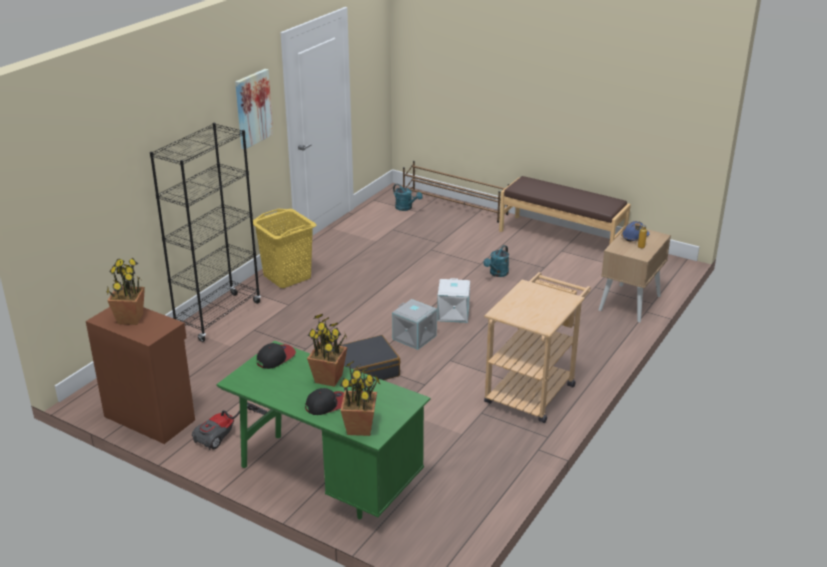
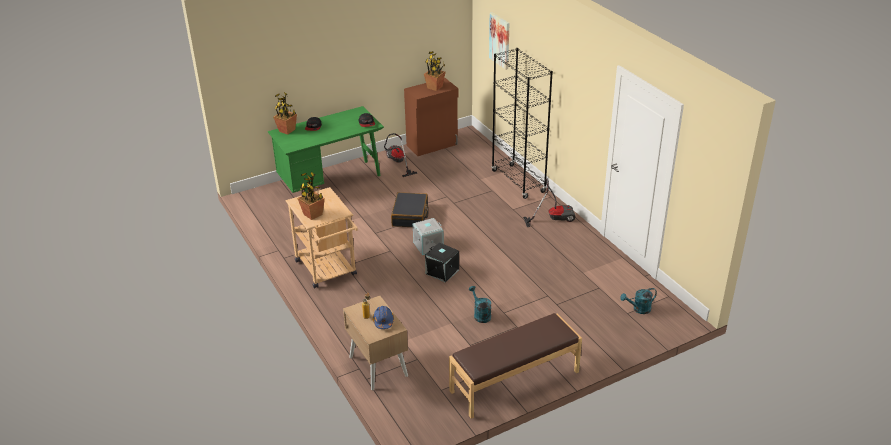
camera: 120 degrees right, 5 degrees up
picture [235,69,273,149] -> picture moved to [489,12,509,70]
yellow laundry basket [253,209,317,288] -> vacuum cleaner [523,178,576,227]
potted plant [307,314,347,387] -> potted plant moved to [297,171,325,220]
brown shoe rack [403,161,510,223] -> none
white storage box [437,278,470,323] -> black storage box [425,243,459,283]

